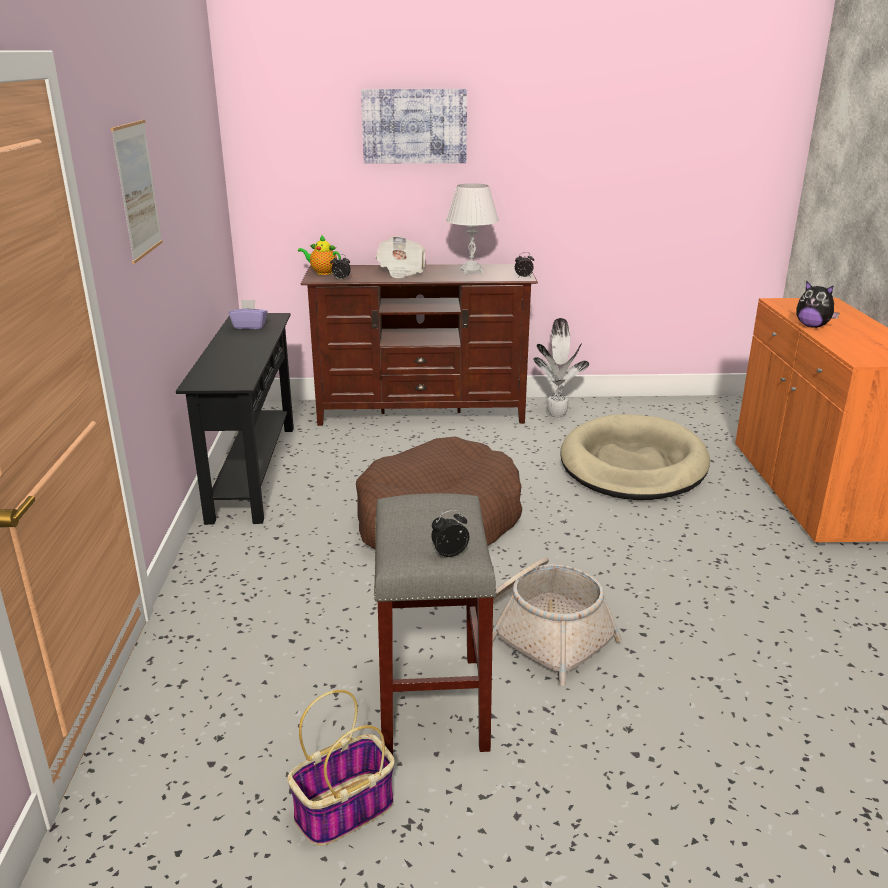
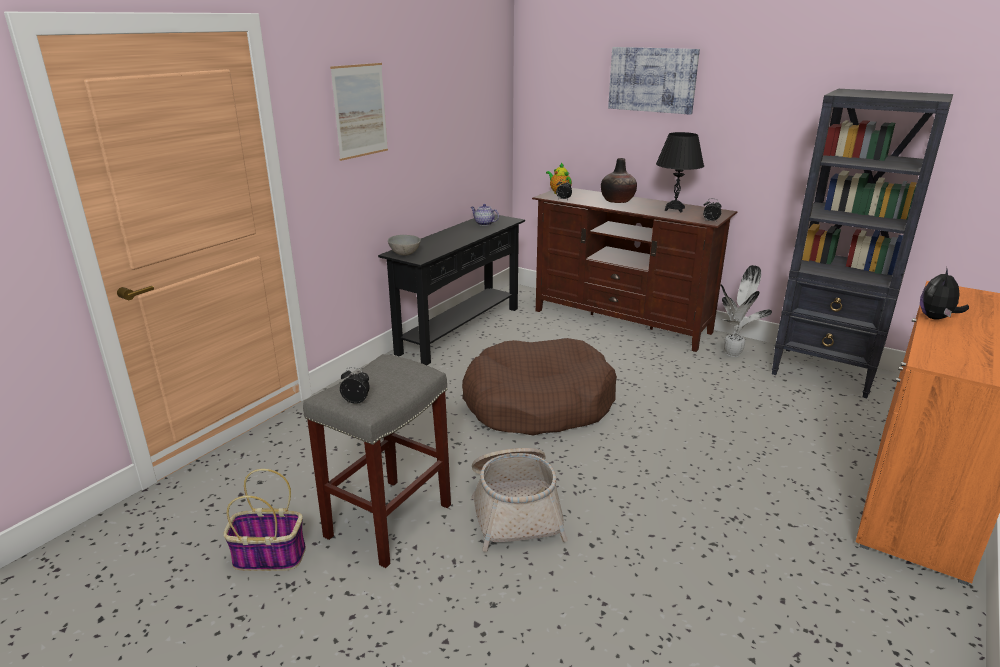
camera: 35 degrees right, 0 degrees up
purple tissue box [229,300,268,329] -> teapot [471,204,499,226]
newspaper [375,236,425,278] -> vase [601,158,637,203]
white table lamp [446,183,499,274] -> black table lamp [656,132,704,212]
beige dog bed [560,414,710,500] -> none
plush toy [796,281,840,328] -> plush toy turned 45 degrees clockwise [920,268,969,320]
none -> grey bowl [388,235,421,256]
none -> black bookcase [772,89,953,398]

